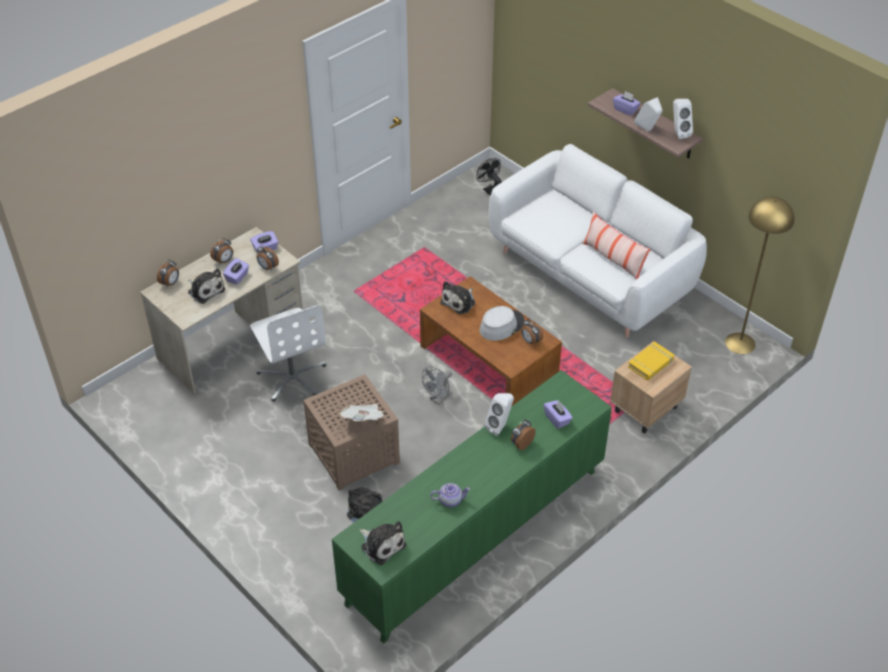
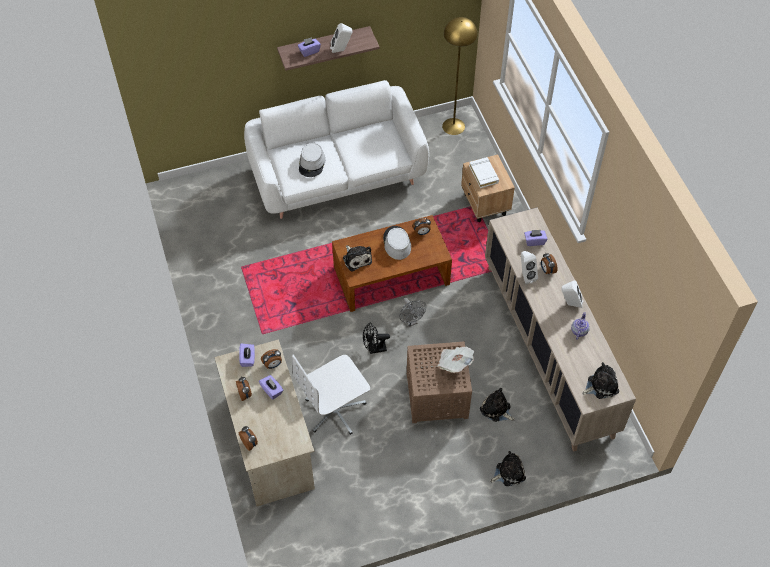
camera: 65 degrees left, 10 degrees up
plush toy [188,268,225,304] -> plush toy moved to [490,451,526,486]
white office chair [250,305,326,402] -> white office chair turned 150 degrees clockwise [292,355,370,435]
green cabinet [332,370,612,644] -> beige cabinet [485,207,636,452]
black fan [476,158,502,196] -> black fan moved to [363,323,390,354]
pillow [582,211,650,279] -> none
yellow book [628,341,674,380] -> white book [469,157,499,188]
white speaker [673,99,693,139] -> white speaker moved to [561,280,583,308]
none -> grey hat [299,143,325,177]

